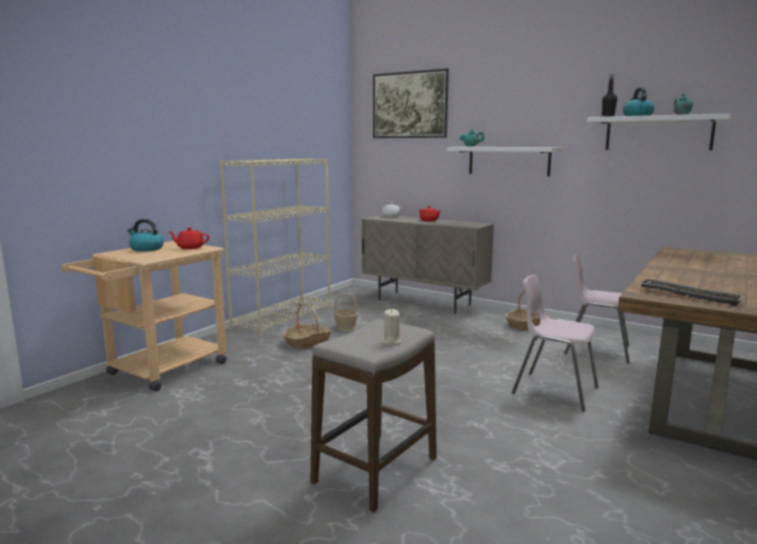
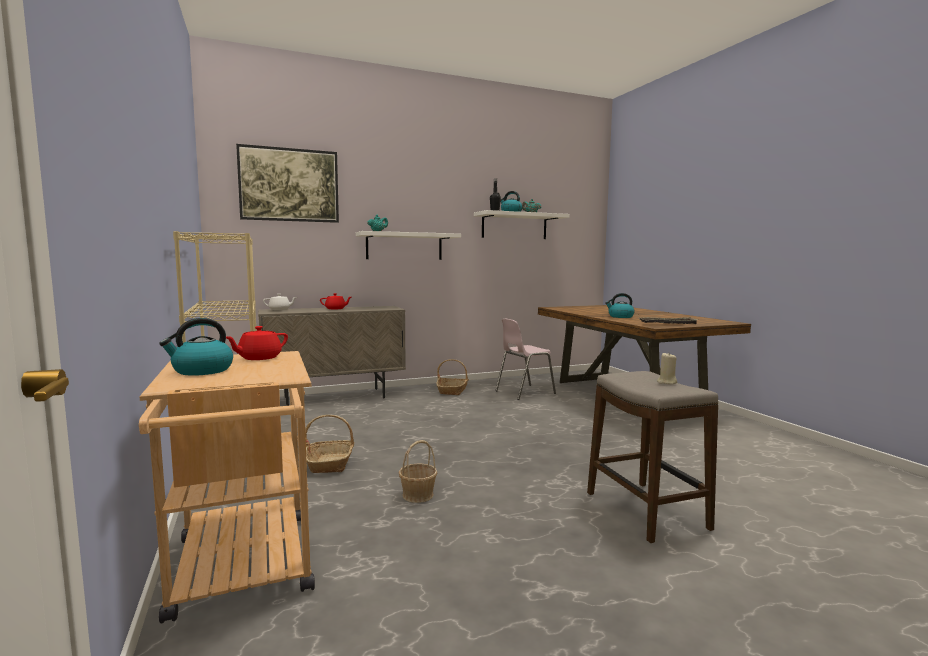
camera: 55 degrees left, 5 degrees down
basket [334,293,358,331] -> basket moved to [399,440,437,503]
pink chair [512,275,599,412] -> none
none -> kettle [605,293,635,318]

